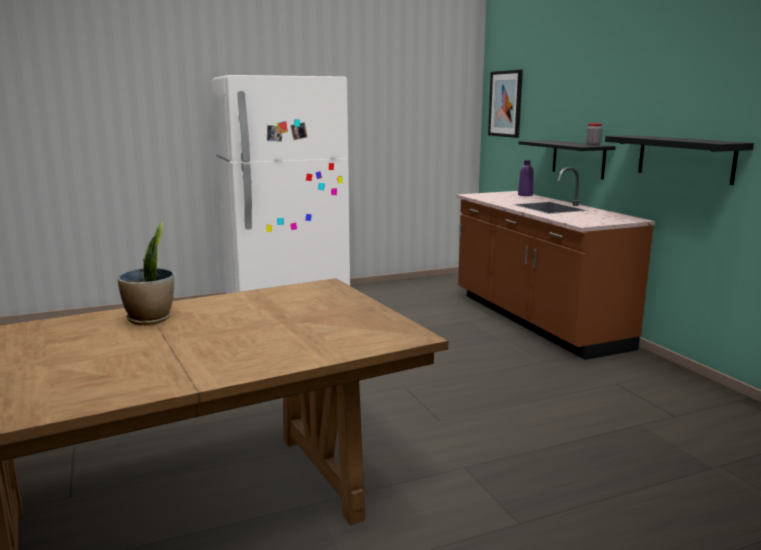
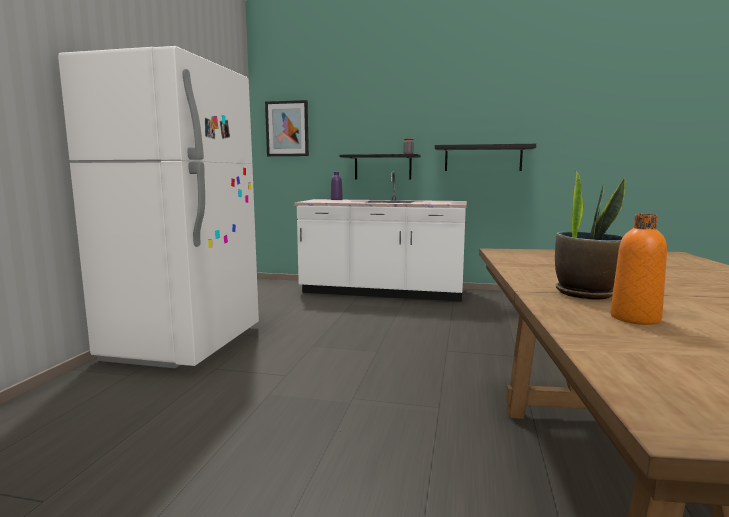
camera: 55 degrees left, 5 degrees down
brown counter [456,167,655,360] -> white counter [294,172,467,302]
none -> orange bottle [610,214,667,325]

